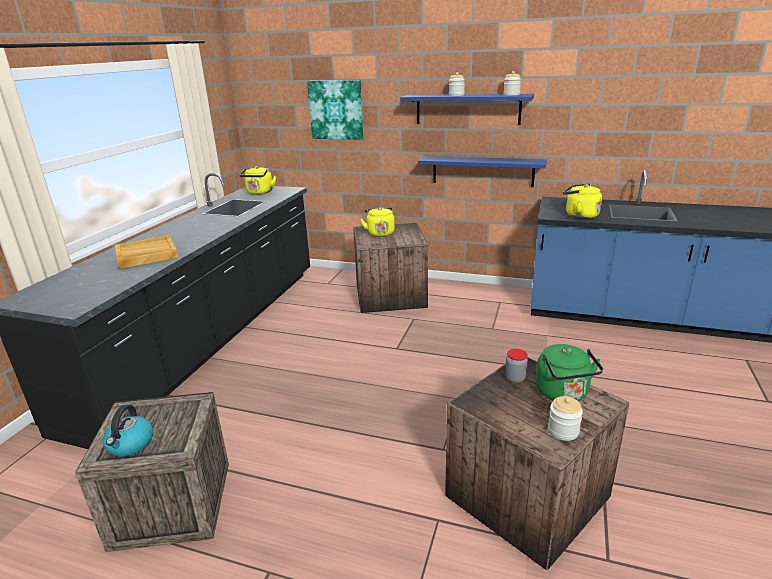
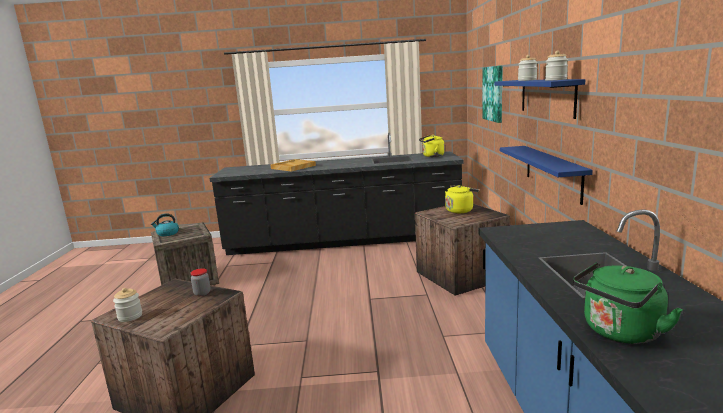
camera: 70 degrees right, 10 degrees down
green kettle [535,344,603,401] -> green kettle moved to [573,262,683,344]
yellow kettle [563,183,602,219] -> none

